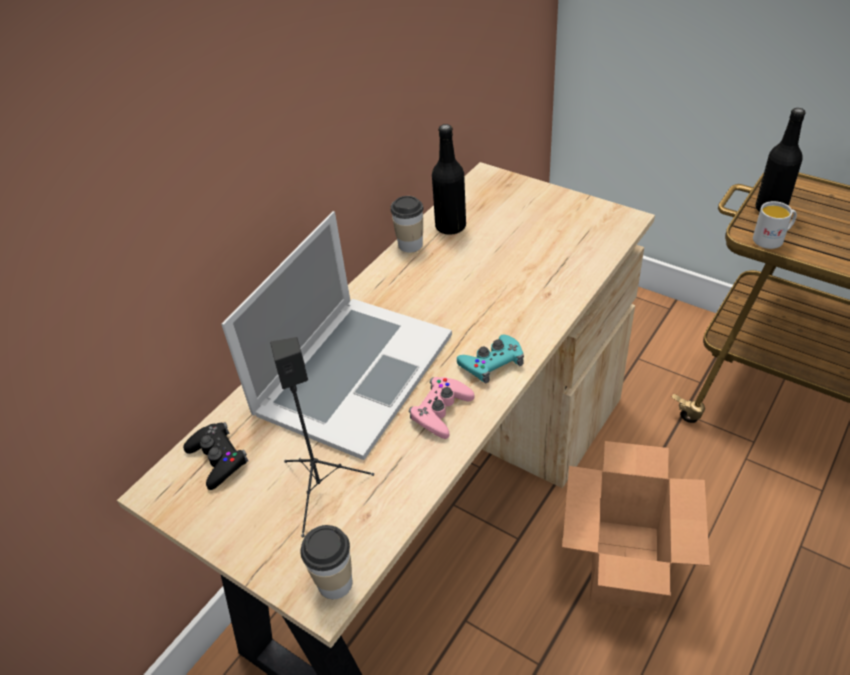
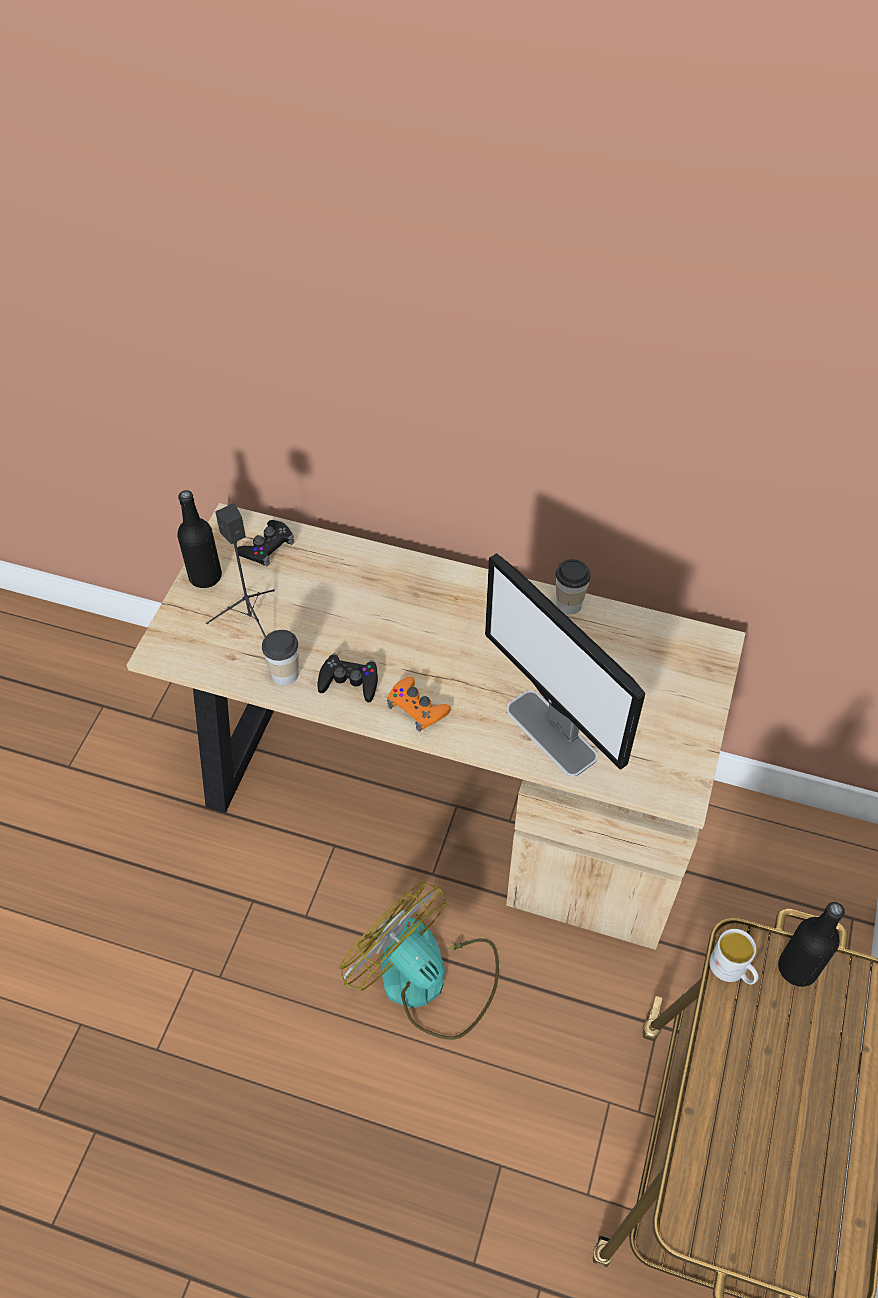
camera: 70 degrees right, 10 degrees up
laptop [221,211,452,460] -> none
cup [300,525,352,599] -> cup moved to [262,630,299,685]
pink game controller [409,377,475,439] -> black game controller [317,653,378,702]
black bottle [432,124,466,235] -> black bottle moved to [177,490,222,588]
turquoise game controller [457,335,524,383] -> orange game controller [387,676,451,732]
cardboard box [562,441,710,611] -> fan [339,881,499,1040]
none -> monitor [485,553,645,777]

